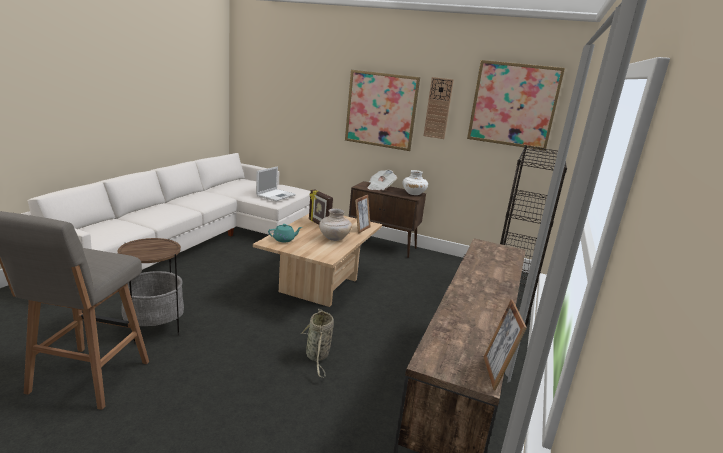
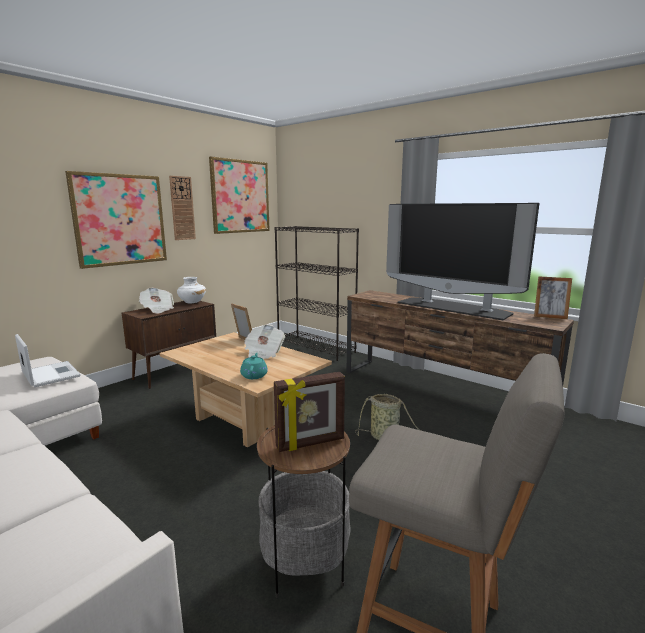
camera: 70 degrees left, 5 degrees down
picture frame [309,189,333,225] -> picture frame moved to [274,372,345,452]
beige vase [319,209,352,241] -> newspaper [244,324,285,359]
none -> television [386,203,540,320]

